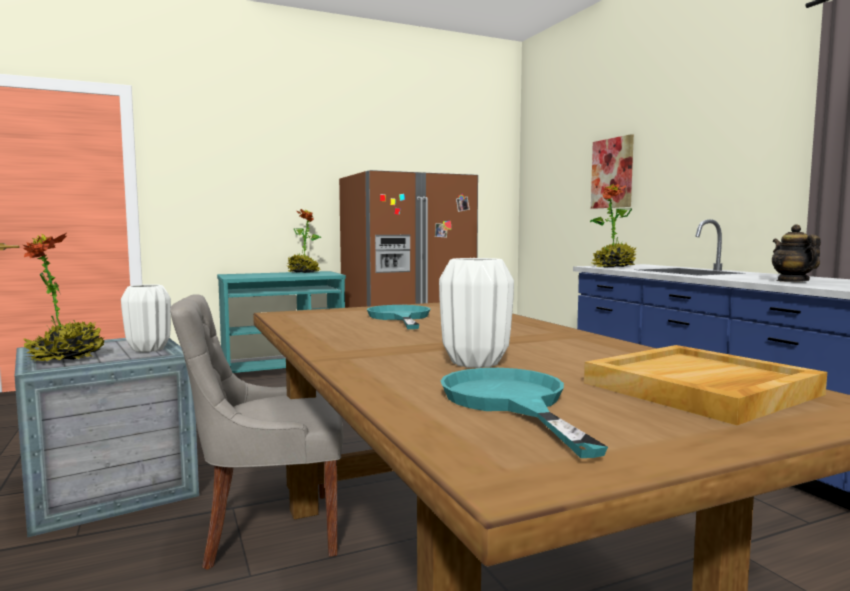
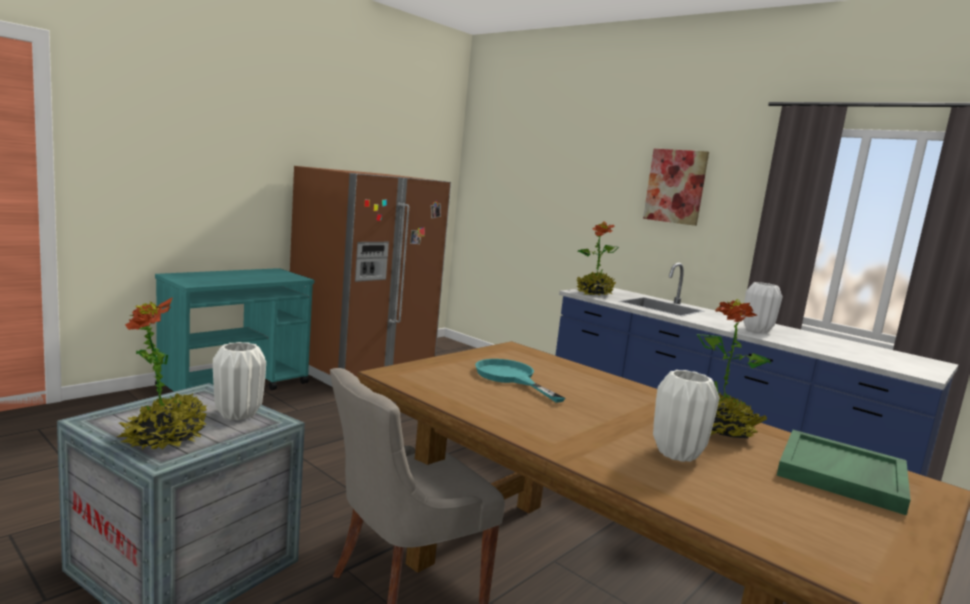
camera: 25 degrees left, 5 degrees up
potted plant [287,209,321,273] -> potted plant moved to [697,299,771,438]
turquoise frying pan [440,368,608,458] -> none
beige tray [584,345,827,425] -> green tray [777,430,911,515]
picture [591,134,634,209] -> picture moved to [643,149,709,226]
teapot [772,224,821,282] -> white vase [743,282,783,333]

